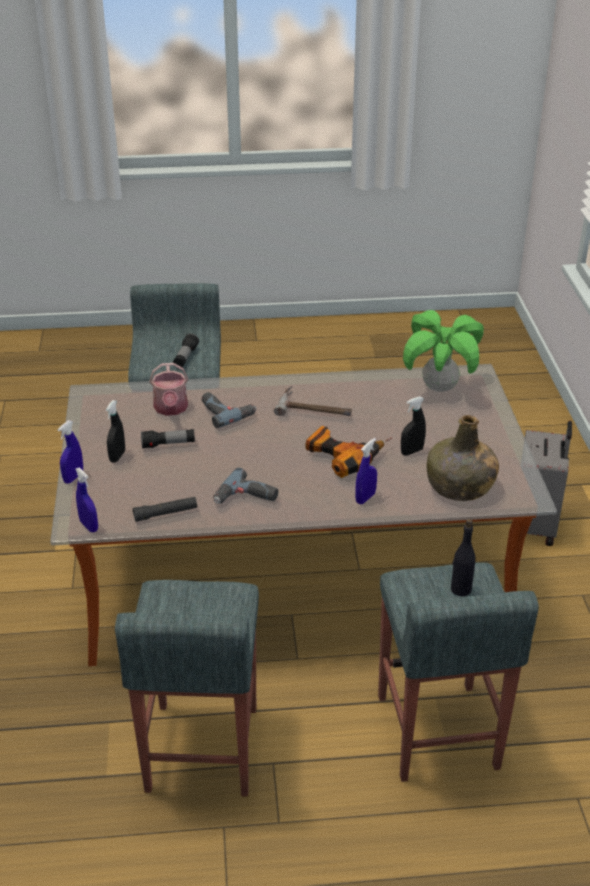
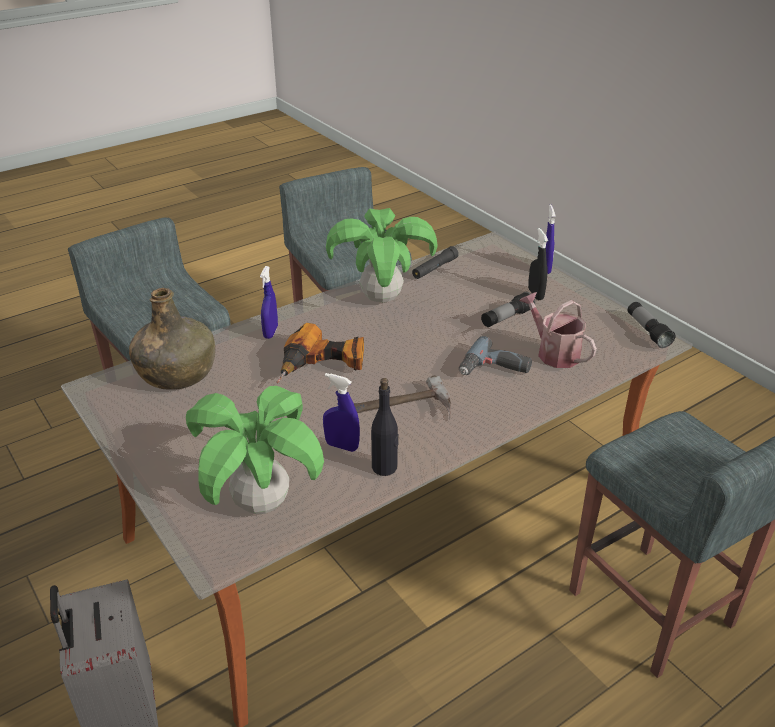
camera: 150 degrees right, 0 degrees up
blue spray bottle [75,467,98,532] -> blue spray bottle moved to [323,373,360,452]
flashlight [173,333,199,368] -> flashlight moved to [628,302,676,348]
power drill [213,467,278,504] -> potted plant [326,208,438,303]
black spray bottle [401,396,426,455] -> none
black bottle [451,519,475,597] -> black bottle moved to [371,378,399,476]

